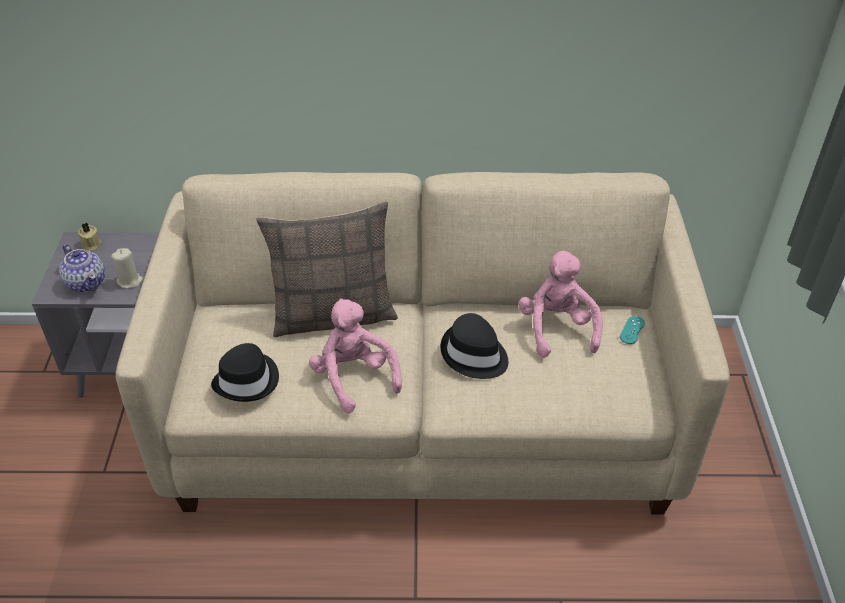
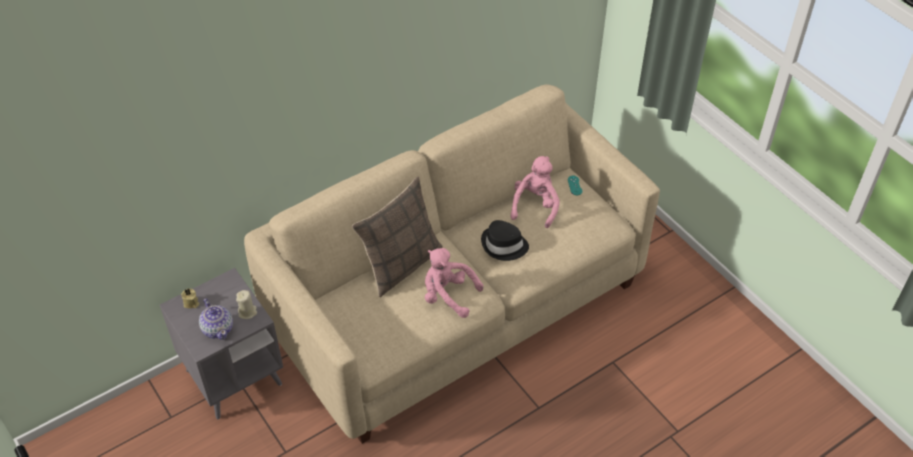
camera: 35 degrees left, 5 degrees up
teapot [59,244,105,292] -> teapot turned 45 degrees clockwise [199,298,233,340]
black hat [211,343,279,402] -> none
pink plush toy [518,250,603,358] -> pink plush toy turned 60 degrees clockwise [511,156,560,228]

